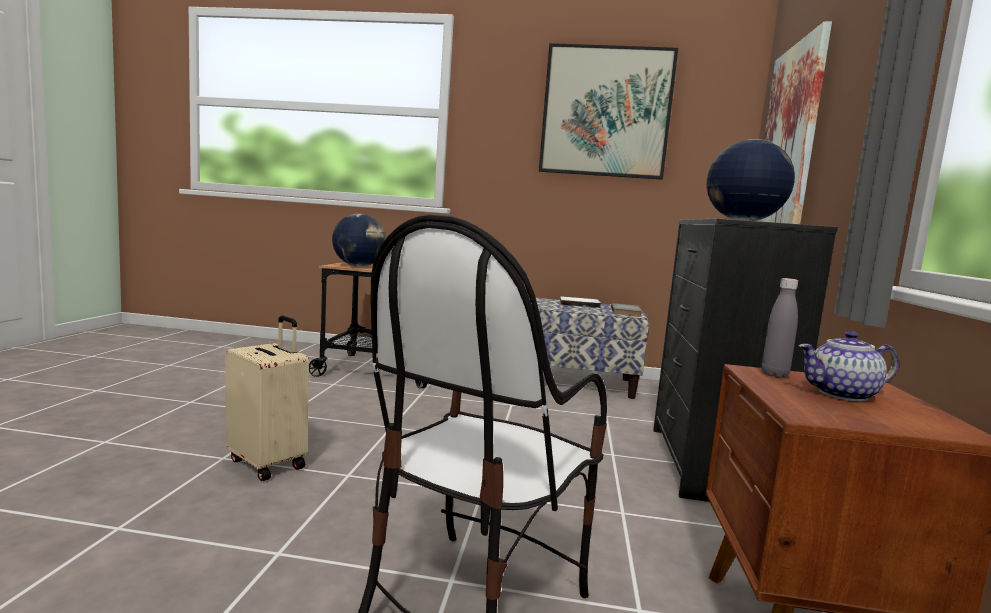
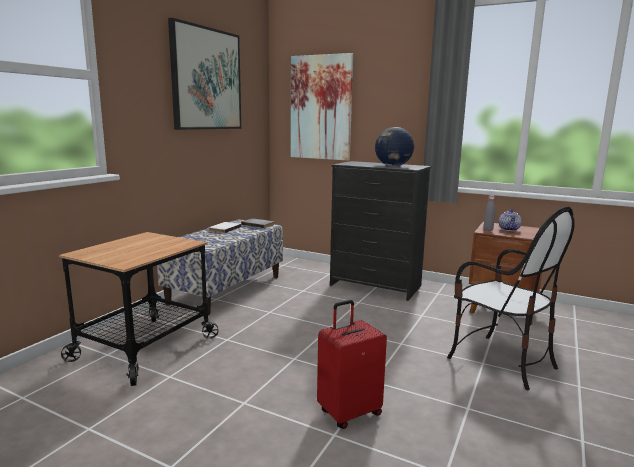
camera: 70 degrees left, 5 degrees up
beige suitcase [225,316,309,481] -> red suitcase [317,300,387,429]
globe [332,214,386,267] -> none

